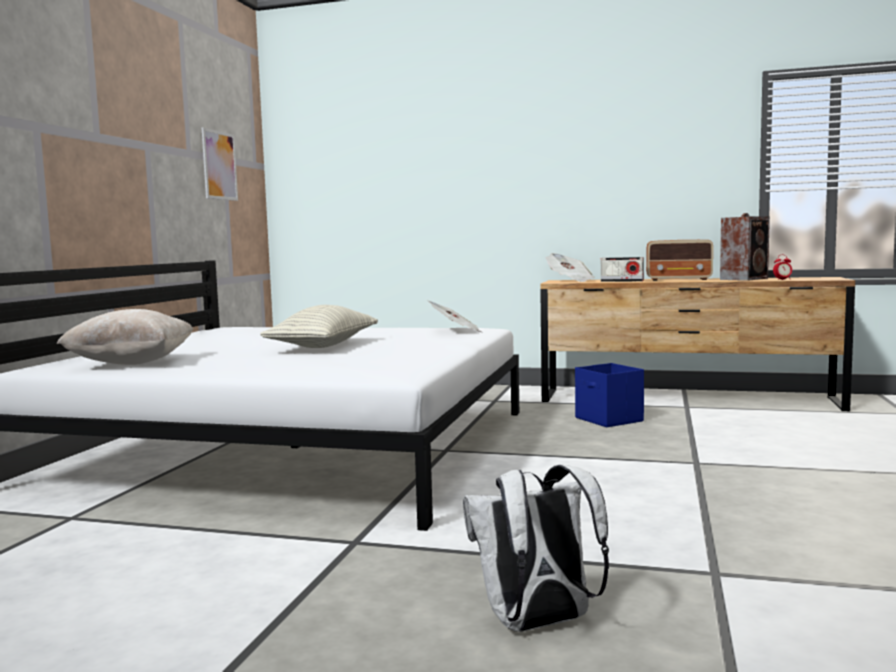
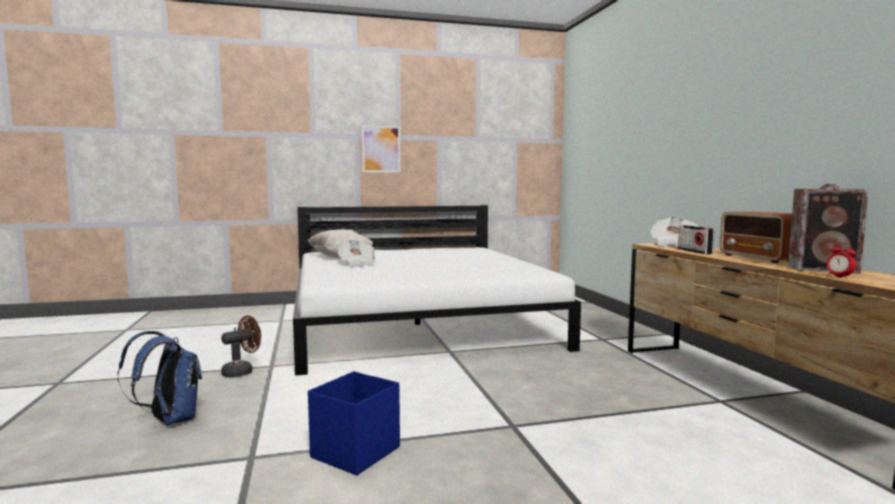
camera: 60 degrees right, 0 degrees up
picture [202,128,238,201] -> picture moved to [362,125,401,173]
pillow [260,305,378,348] -> none
newspaper [428,301,481,332] -> newspaper moved to [337,240,375,267]
white backpack [463,464,609,632] -> blue backpack [117,331,202,425]
blue storage box [575,363,644,427] -> blue storage box moved to [308,371,400,475]
none -> brown fan [221,315,261,378]

